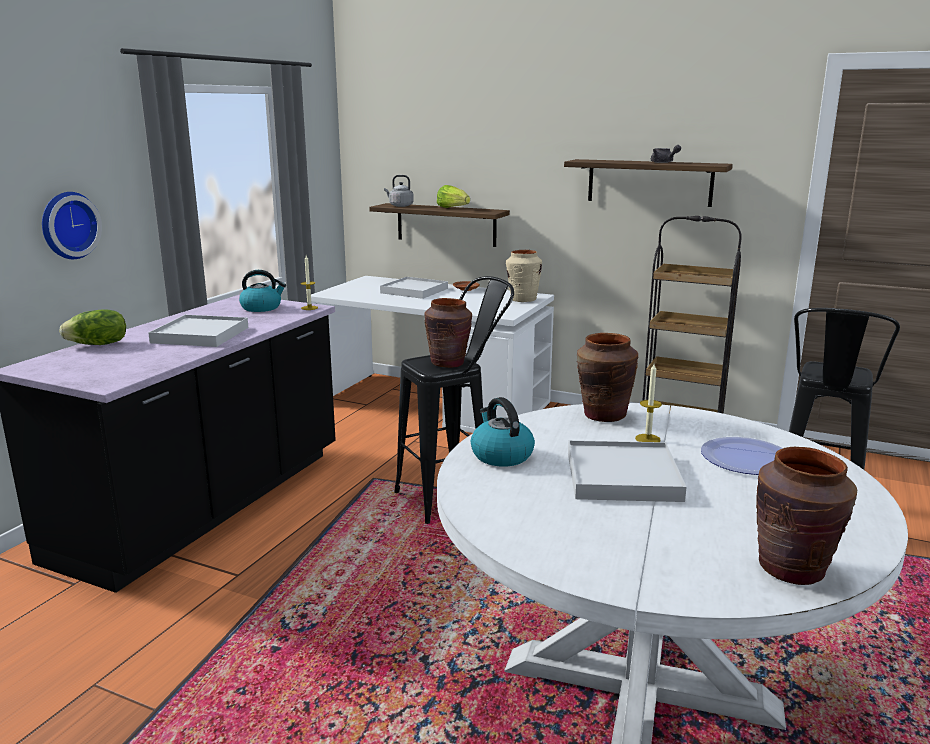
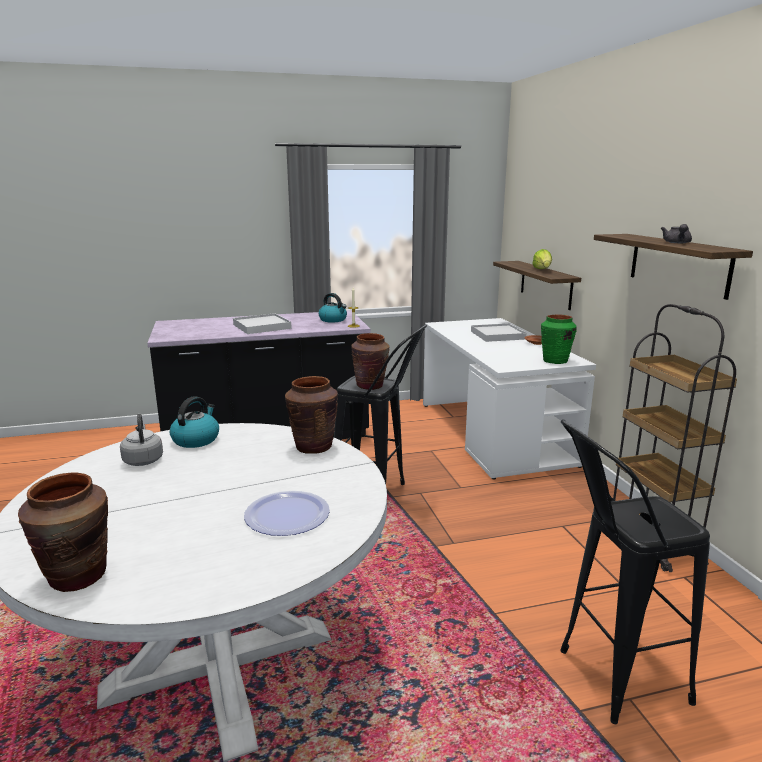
camera: 50 degrees right, 0 degrees up
wall clock [42,192,102,259] -> none
lettuce [59,309,126,345] -> none
grey kettle [384,175,414,207] -> grey kettle moved to [120,414,163,466]
beige vase [506,250,542,302] -> green vase [541,314,577,364]
white tray [568,440,686,502] -> none
candle [635,364,662,442] -> none

